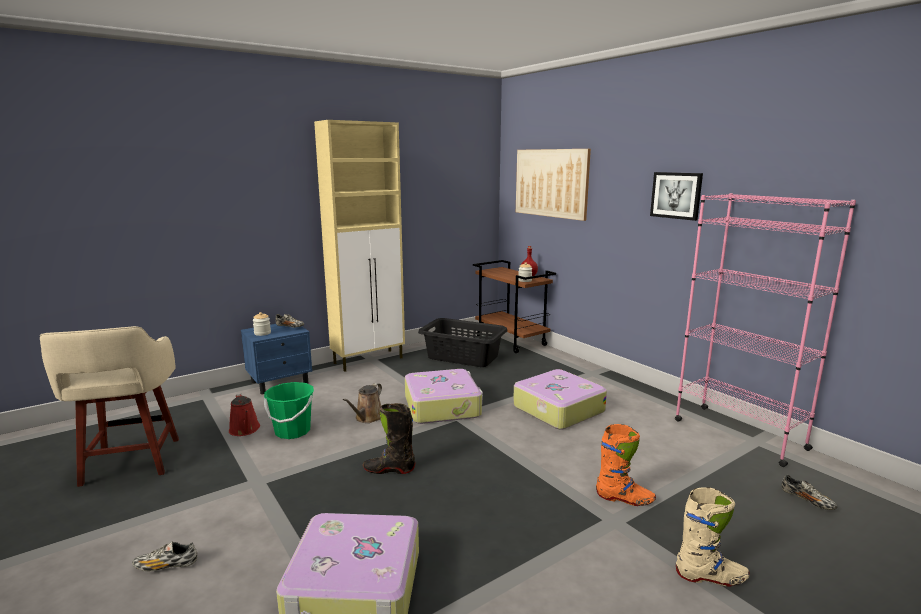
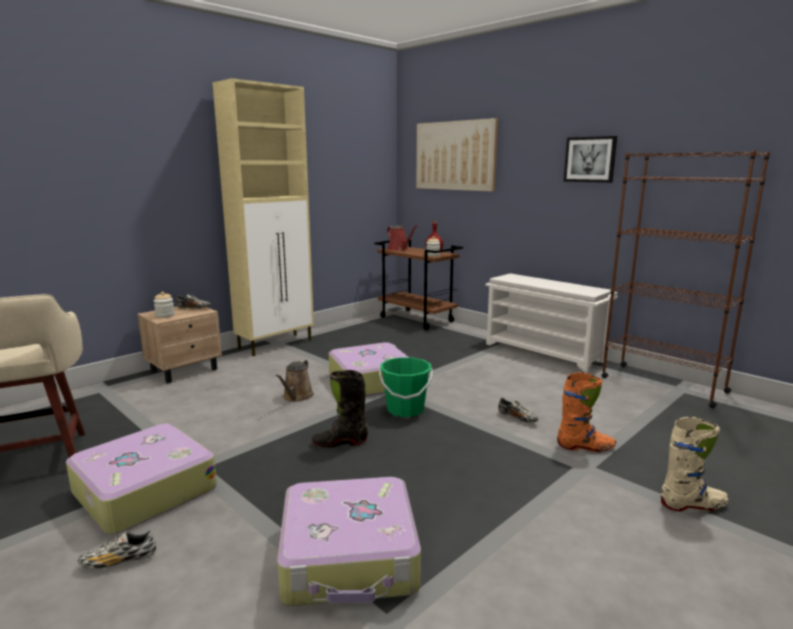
camera: 10 degrees left, 0 degrees up
red watering can [229,394,260,436] -> red watering can moved to [387,225,418,251]
blue nightstand [241,324,312,394] -> beige nightstand [137,306,222,383]
green bucket [264,382,314,439] -> green bucket moved to [379,357,433,417]
black laundry basket [418,318,508,367] -> none
suitcase [513,369,607,430] -> suitcase moved to [66,424,217,534]
pink bookcase [675,193,856,467] -> brown bookcase [601,151,770,408]
shoe [781,475,837,510] -> shoe moved to [498,398,538,422]
none -> white shoe rack [485,273,618,372]

